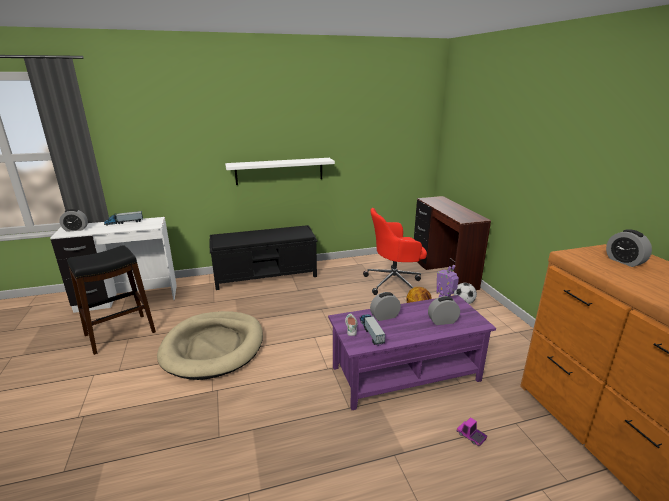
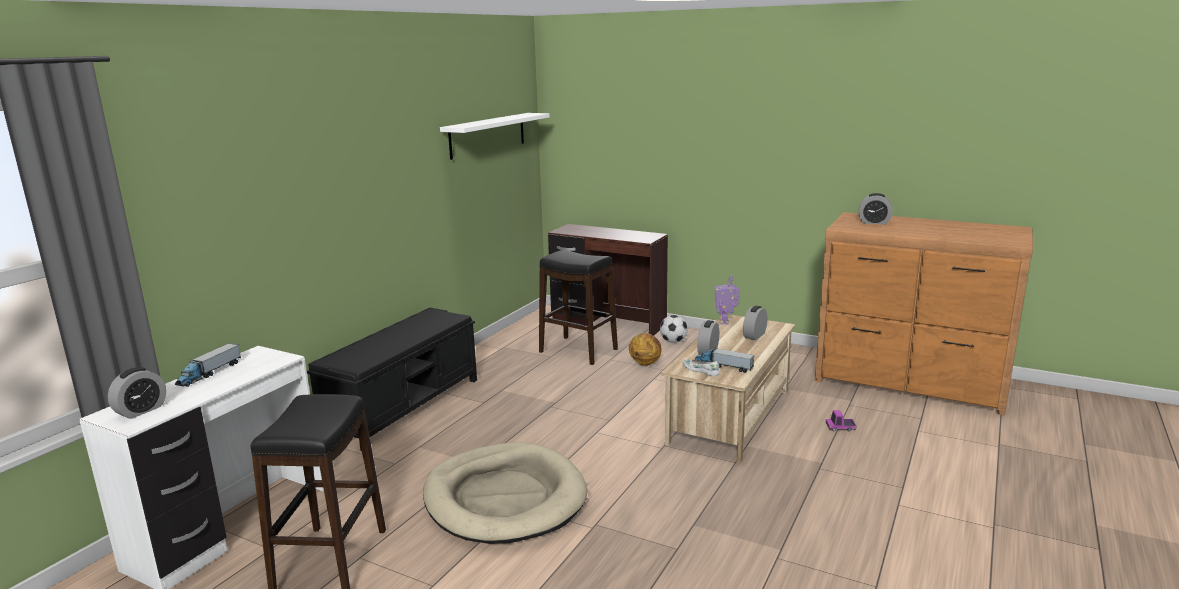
camera: 45 degrees left, 5 degrees down
white shelf [225,158,335,185] -> white shelf moved to [440,113,550,160]
purple coffee table [328,295,496,410] -> beige coffee table [661,314,795,463]
red office chair [363,208,427,295] -> black stool [539,250,618,365]

